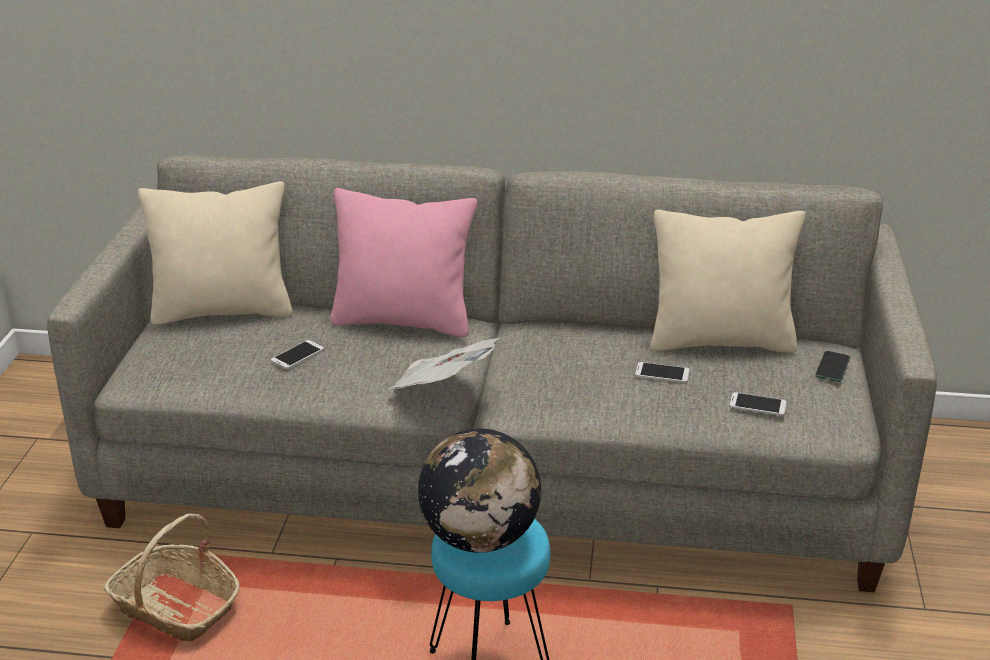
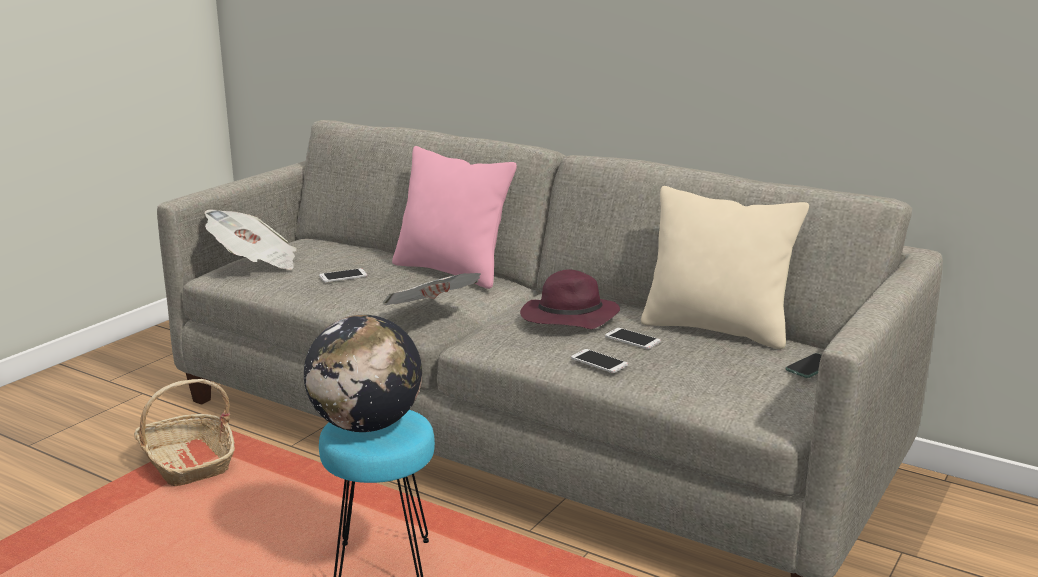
camera: 25 degrees right, 10 degrees down
beige pillow [138,181,293,325] -> none
phone [729,392,787,416] -> phone moved to [571,349,628,373]
none -> newspaper [205,209,296,270]
none -> purple hat [520,269,620,329]

